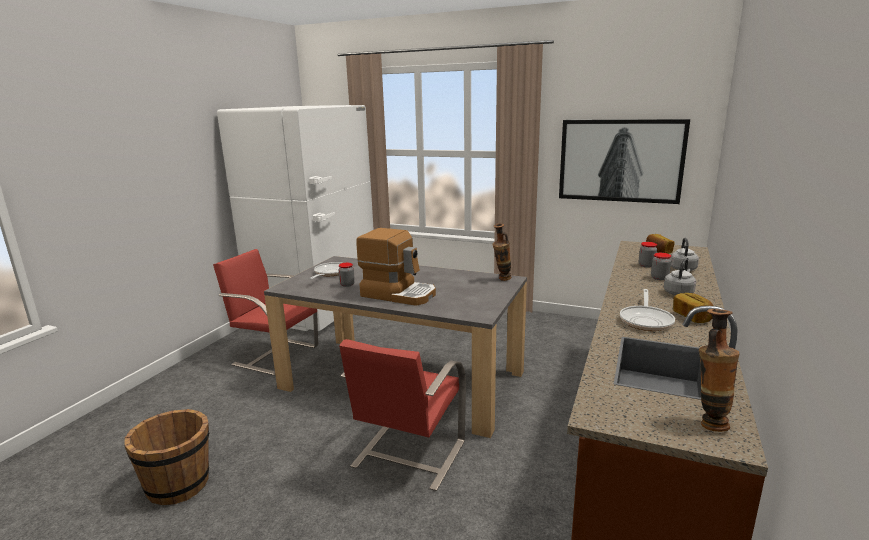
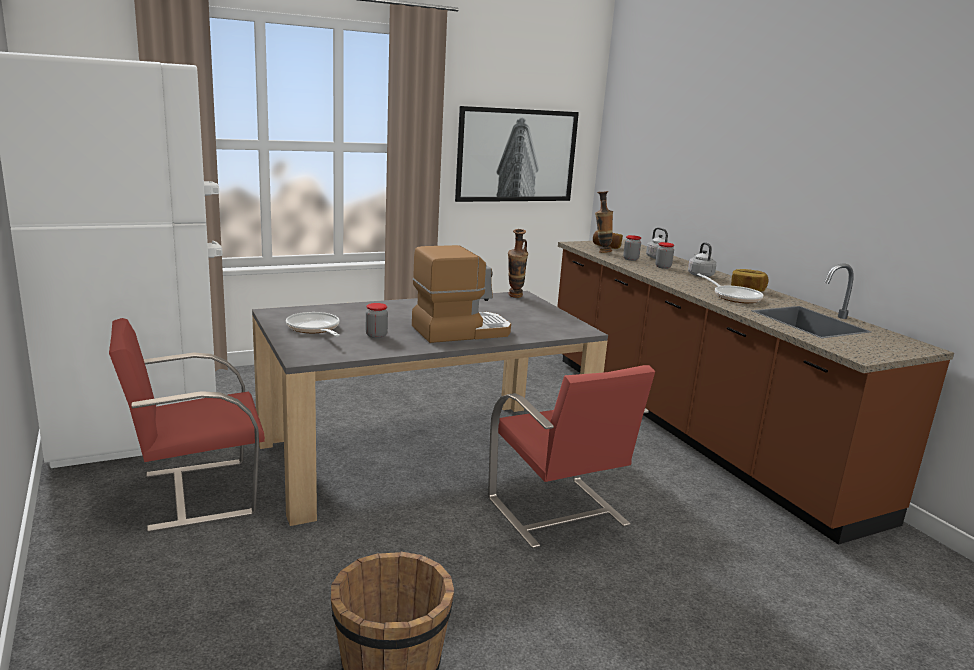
camera: 50 degrees left, 0 degrees up
vase [699,309,740,432] -> vase moved to [595,191,613,253]

